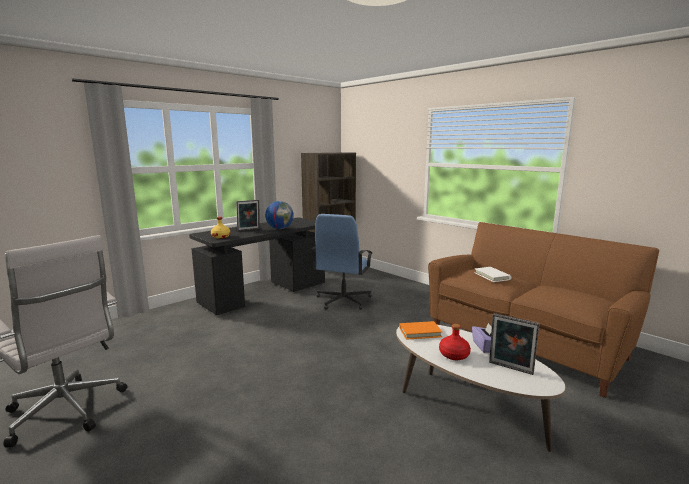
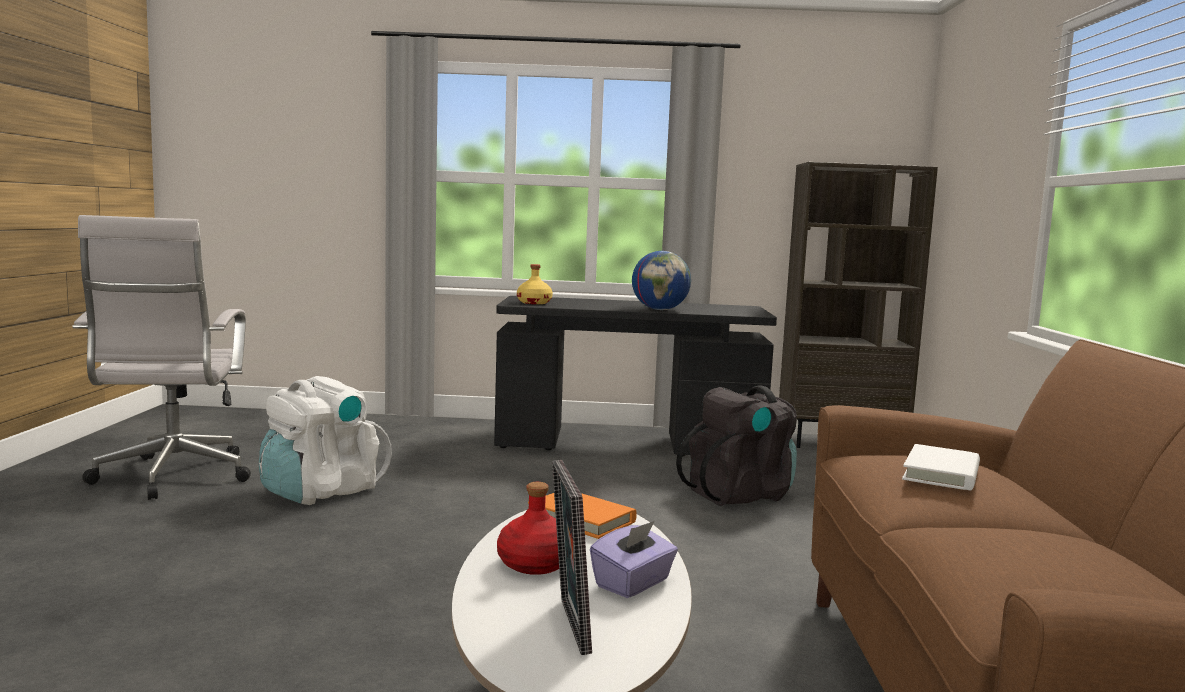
camera: 45 degrees right, 5 degrees down
picture frame [236,200,260,231] -> none
blue office chair [311,214,372,310] -> black backpack [676,386,797,506]
none -> white backpack [259,376,392,505]

